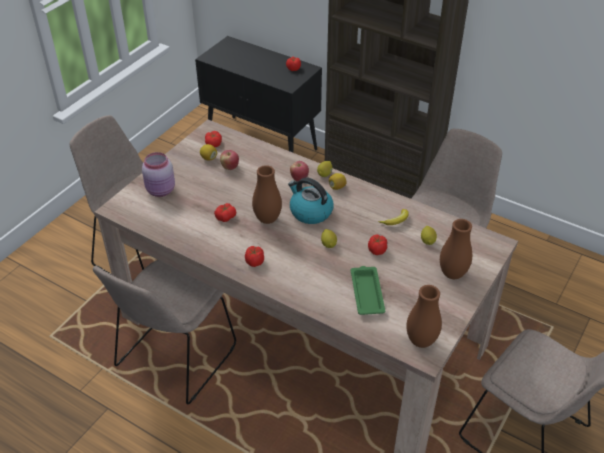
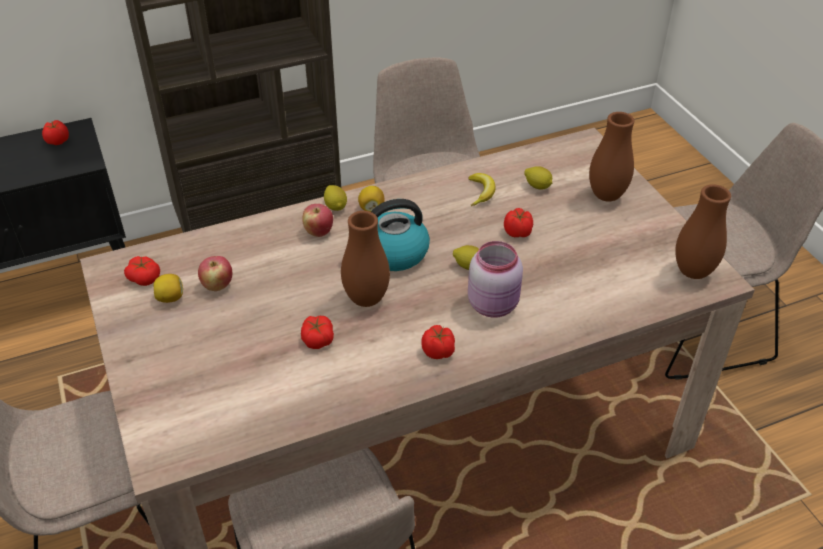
camera: 55 degrees left, 0 degrees up
pink jar [142,152,175,197] -> pink jar moved to [468,241,523,318]
green tray [351,266,385,315] -> none

